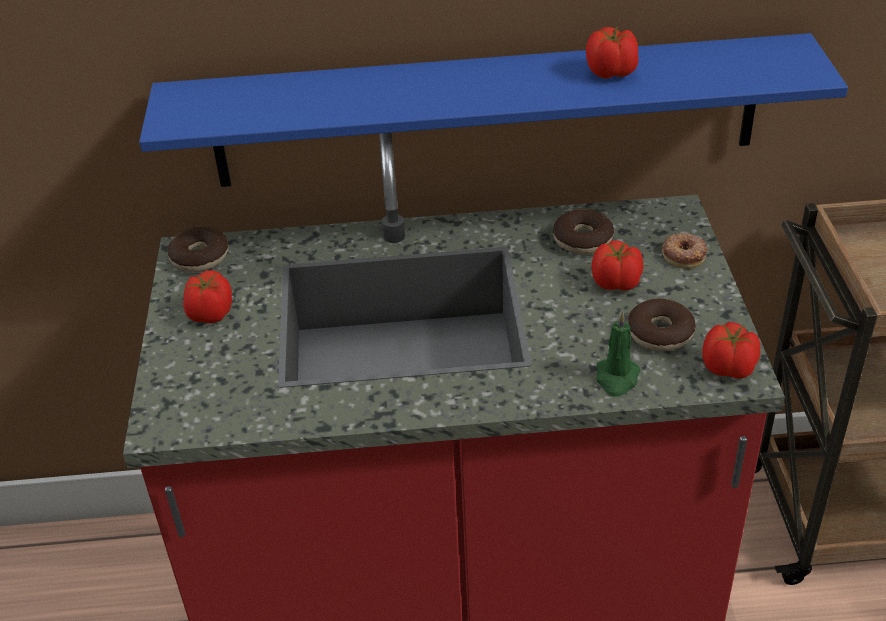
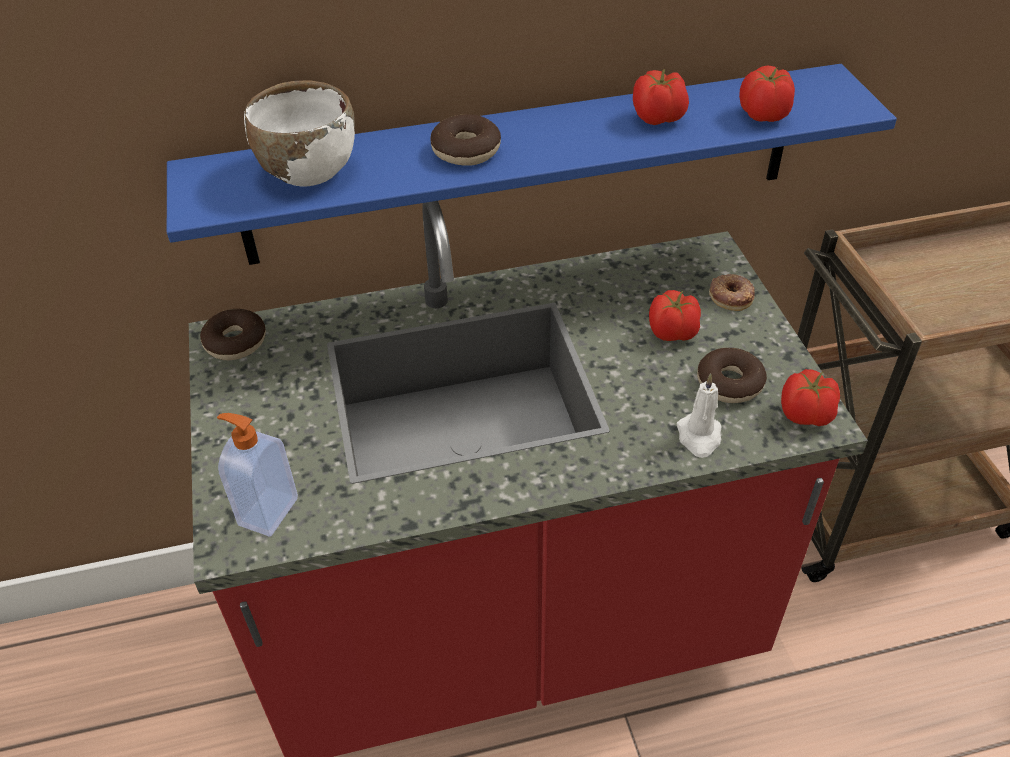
camera: 10 degrees left, 5 degrees up
tomato [183,270,232,323] -> tomato moved to [739,66,795,122]
donut [553,209,614,255] -> donut moved to [430,114,501,166]
green candle [596,311,641,397] -> white candle [677,374,722,458]
none -> soap dispenser [217,413,298,537]
none -> white bowl [244,80,355,187]

